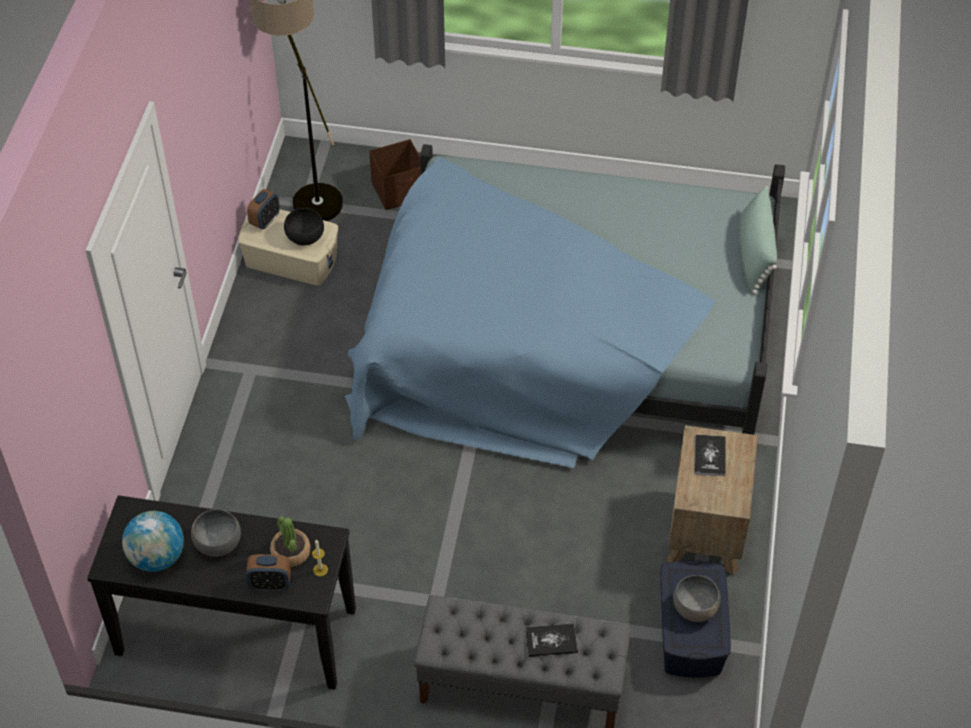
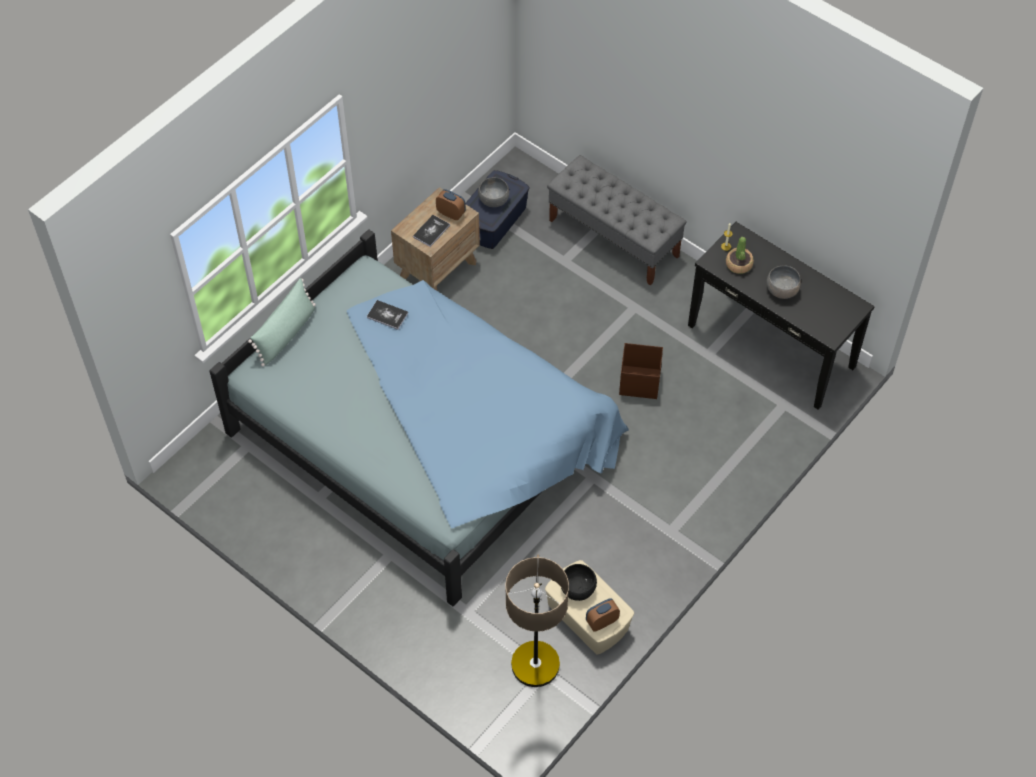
camera: 150 degrees left, 5 degrees up
globe [122,511,184,572] -> none
alarm clock [246,554,291,591] -> alarm clock moved to [436,189,466,220]
brown storage box [369,139,421,210] -> brown storage box moved to [619,343,663,399]
book [525,623,578,657] -> book moved to [367,300,408,330]

